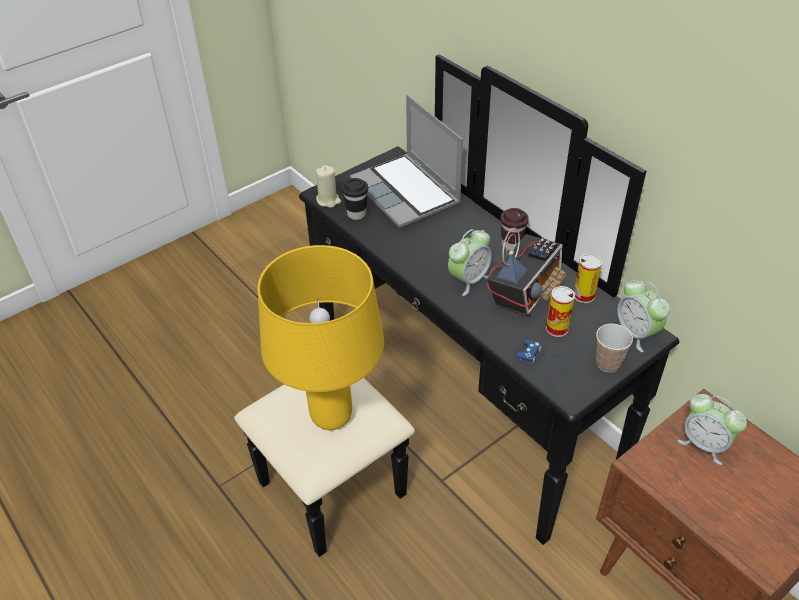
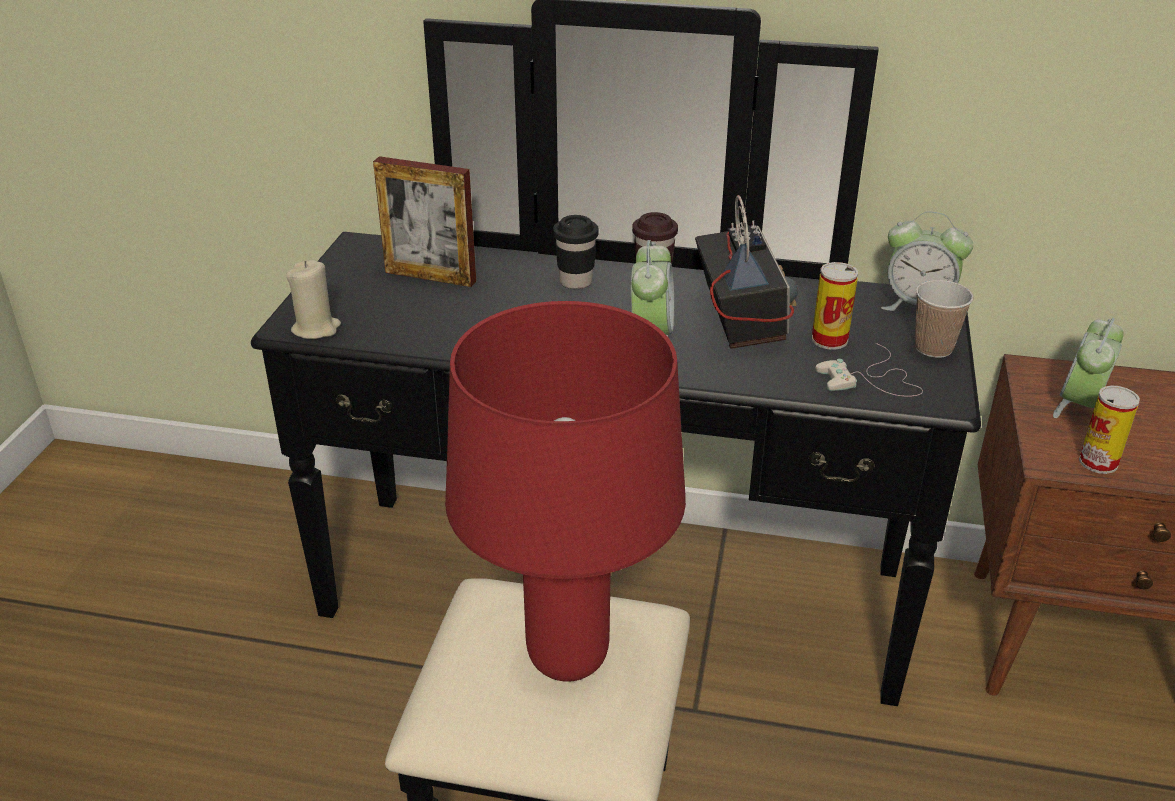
camera: 40 degrees left, 10 degrees down
yellow table lamp [258,245,384,430] -> red table lamp [445,301,686,682]
black cup [342,178,368,220] -> black cup moved to [553,215,599,289]
laptop [350,95,463,228] -> picture frame [373,156,476,287]
blue game controller [516,340,577,386] -> white game controller [815,343,923,397]
can [574,254,602,303] -> can moved to [1079,385,1140,474]
alarm clock [678,394,747,465] -> alarm clock turned 120 degrees clockwise [1053,318,1124,418]

